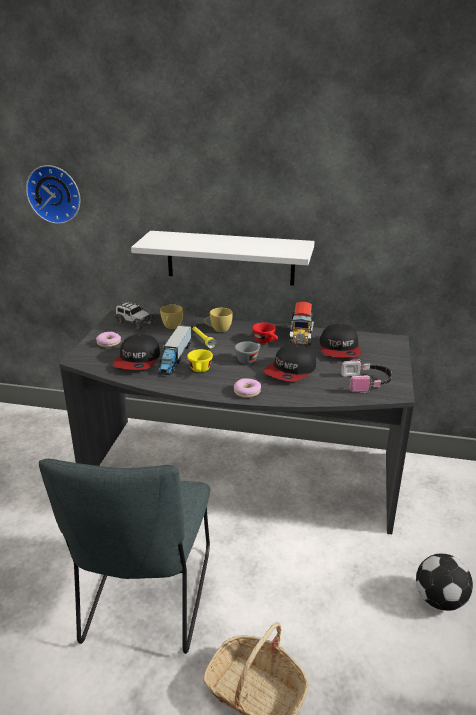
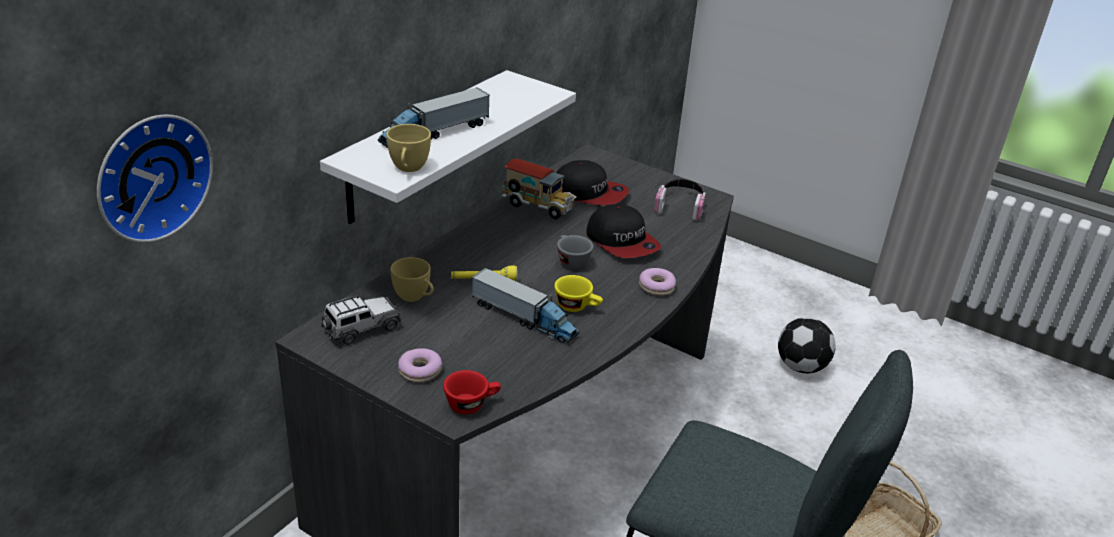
camera: 70 degrees left, 5 degrees up
cap [113,334,160,370] -> none
yellow cup [205,308,233,332] -> yellow cup moved to [386,124,431,172]
red cup [252,322,278,343] -> red cup moved to [443,370,501,414]
none -> toy truck [378,87,490,148]

